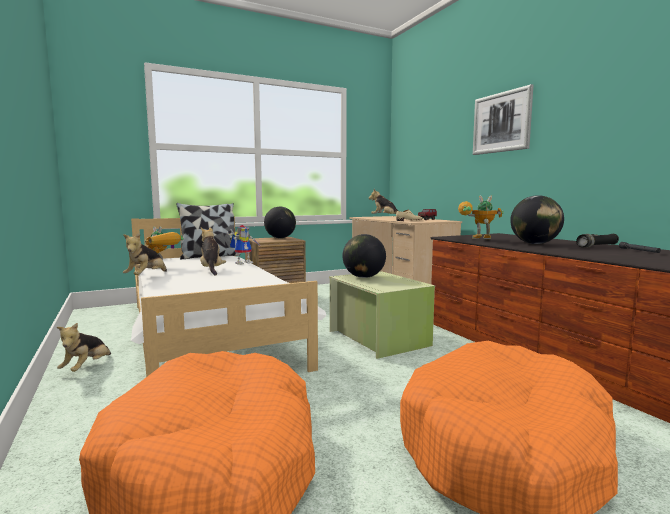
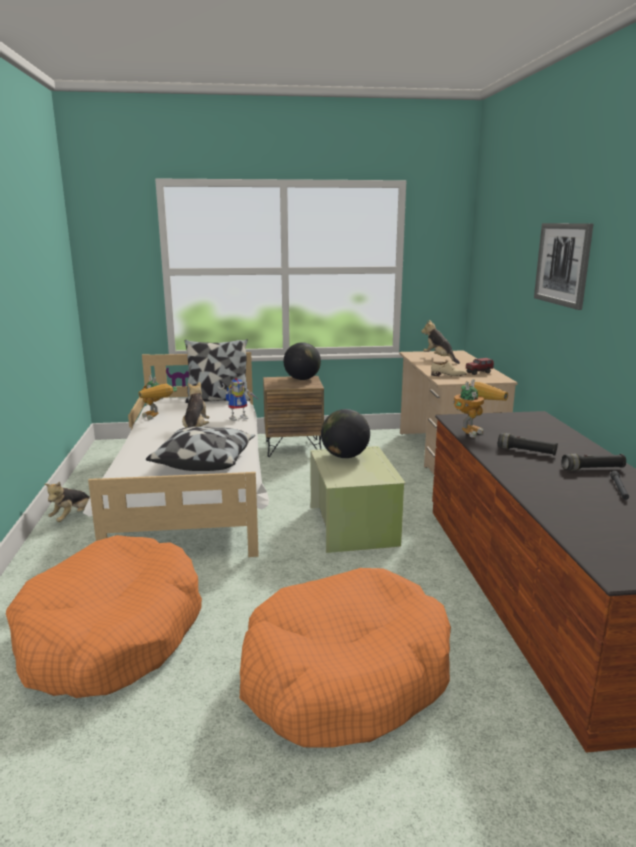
camera: 20 degrees right, 10 degrees up
plush toy [123,232,167,275] -> none
toy robot [458,195,504,239] -> toy robot turned 105 degrees clockwise [453,379,508,438]
globe [510,195,564,244] -> black flashlight [498,433,558,455]
none -> pillow [146,426,255,471]

